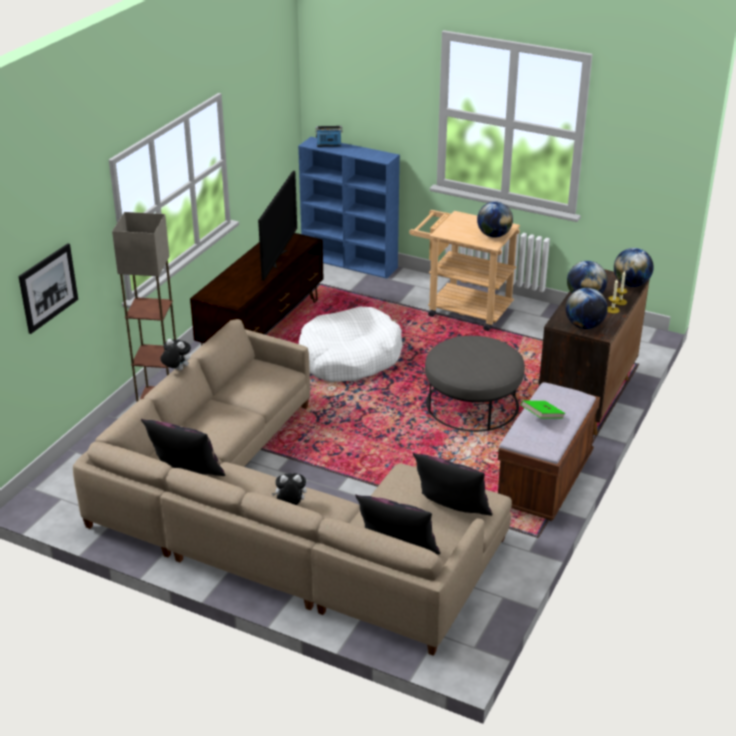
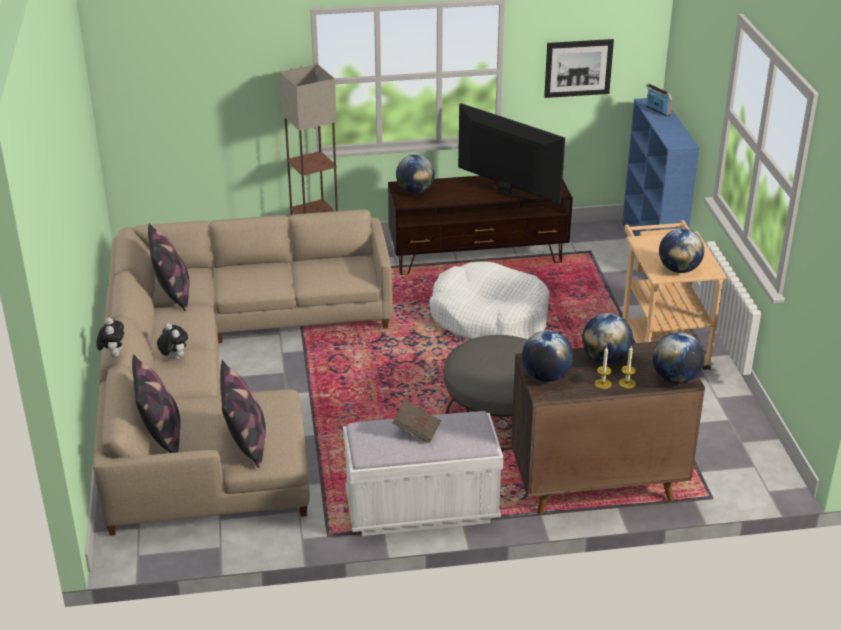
camera: 55 degrees right, 0 degrees up
picture [18,243,78,334] -> picture moved to [544,39,614,98]
plush toy [160,339,191,371] -> plush toy moved to [96,318,124,357]
television [258,171,297,281] -> television turned 120 degrees counterclockwise [458,103,565,204]
brown bench [498,382,600,521] -> white bench [343,411,504,536]
green book [521,401,565,418] -> brown book [393,400,441,444]
none -> globe [396,154,435,194]

